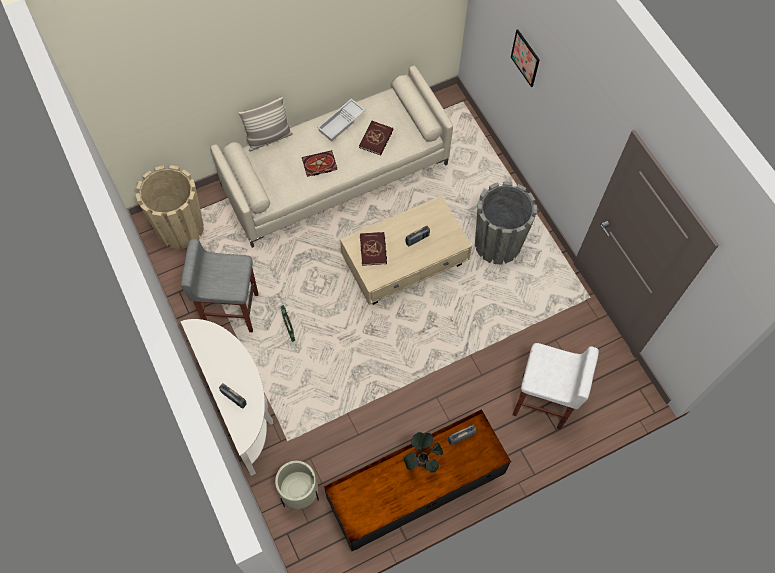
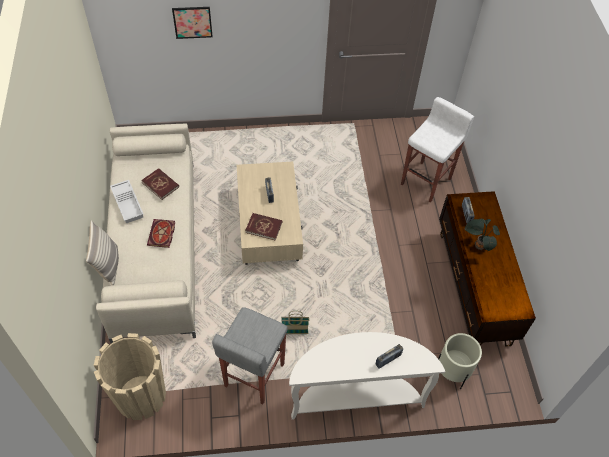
camera: 70 degrees left, 10 degrees down
grey planter [475,181,537,265] -> none

